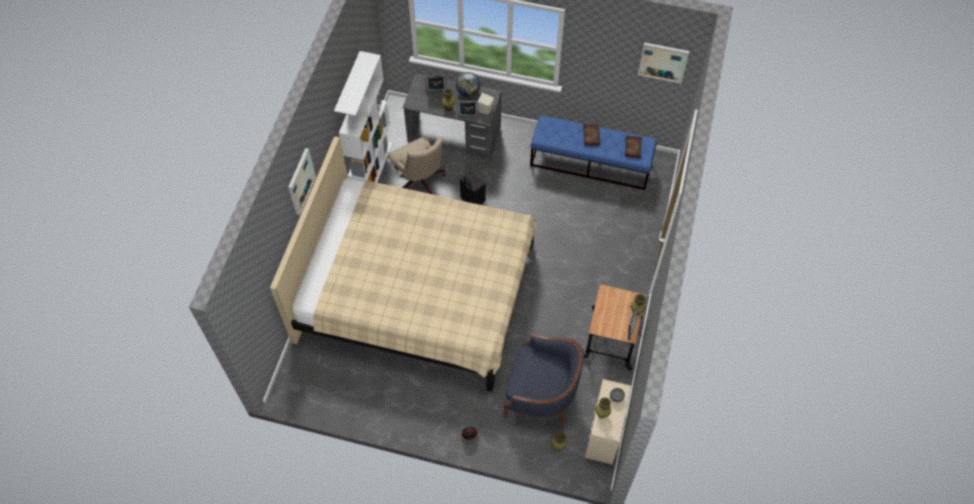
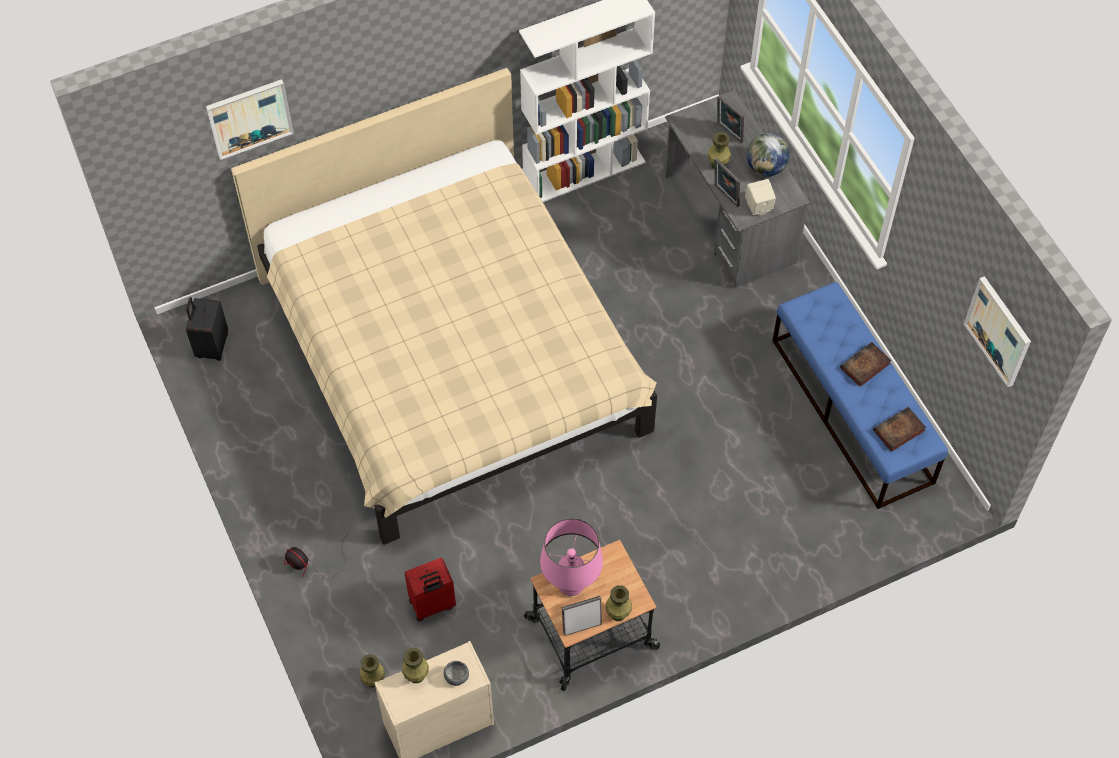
camera: 50 degrees right, 0 degrees up
picture [288,148,316,215] -> picture moved to [206,79,294,160]
beige office chair [388,136,446,194] -> none
black suitcase [460,171,485,205] -> black suitcase moved to [186,297,228,361]
blue armchair [504,333,584,424] -> red suitcase [405,558,456,622]
none -> pink table lamp [540,518,603,596]

